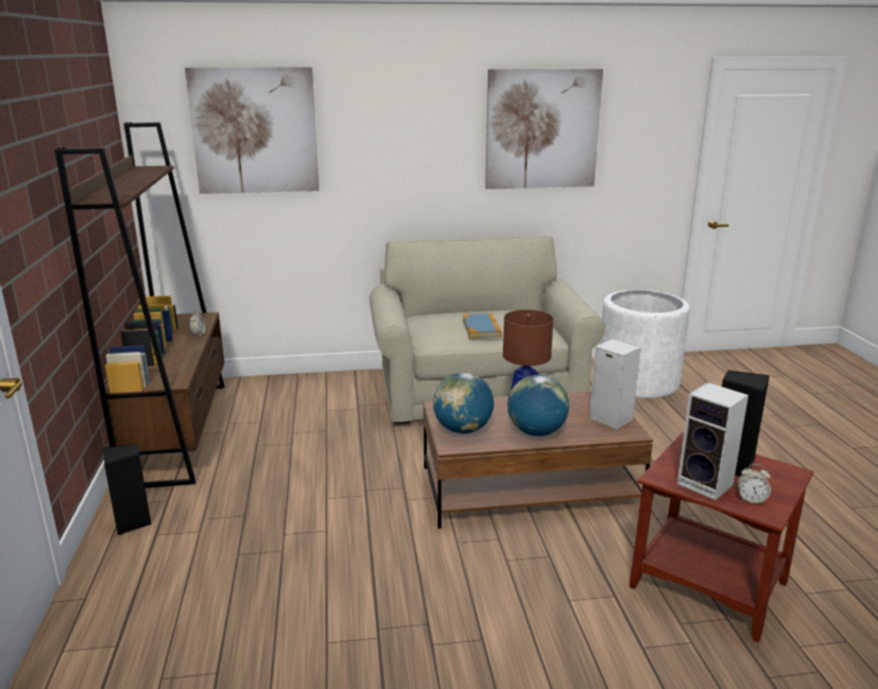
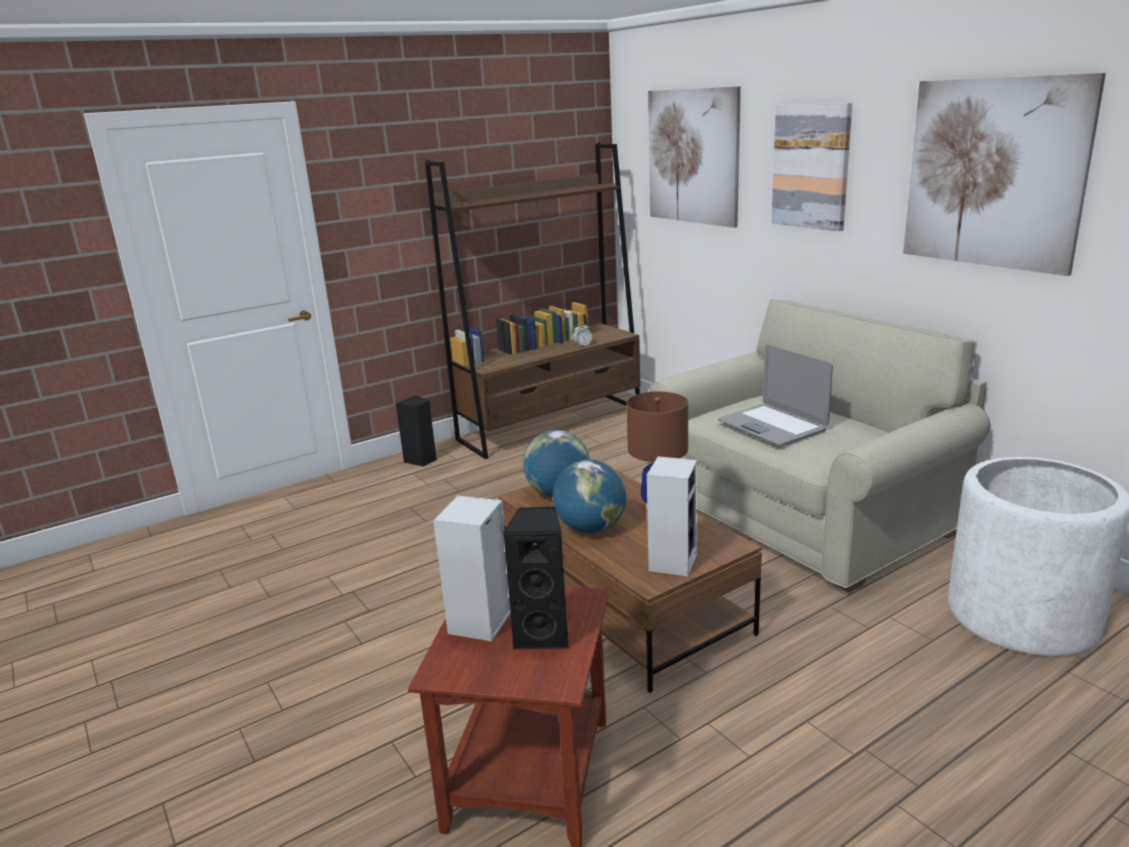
camera: 65 degrees right, 0 degrees up
book [462,313,502,339] -> laptop [718,345,833,446]
alarm clock [737,464,771,504] -> none
none -> picture [771,103,852,231]

